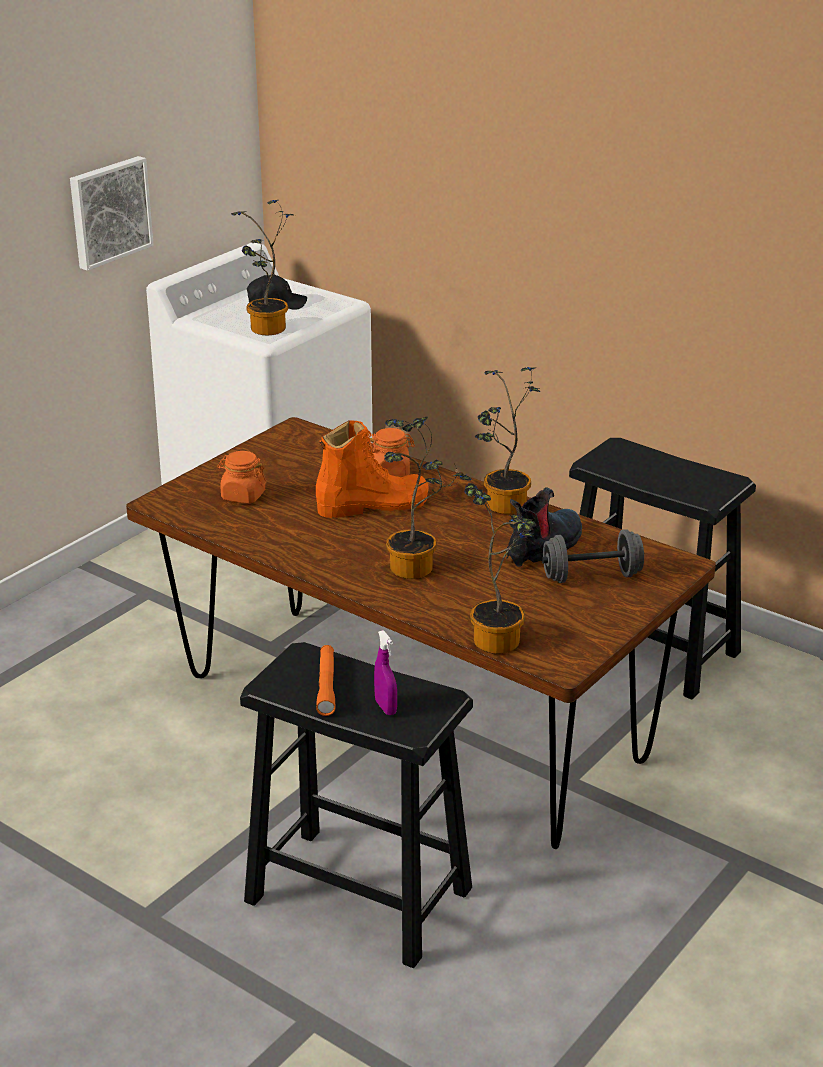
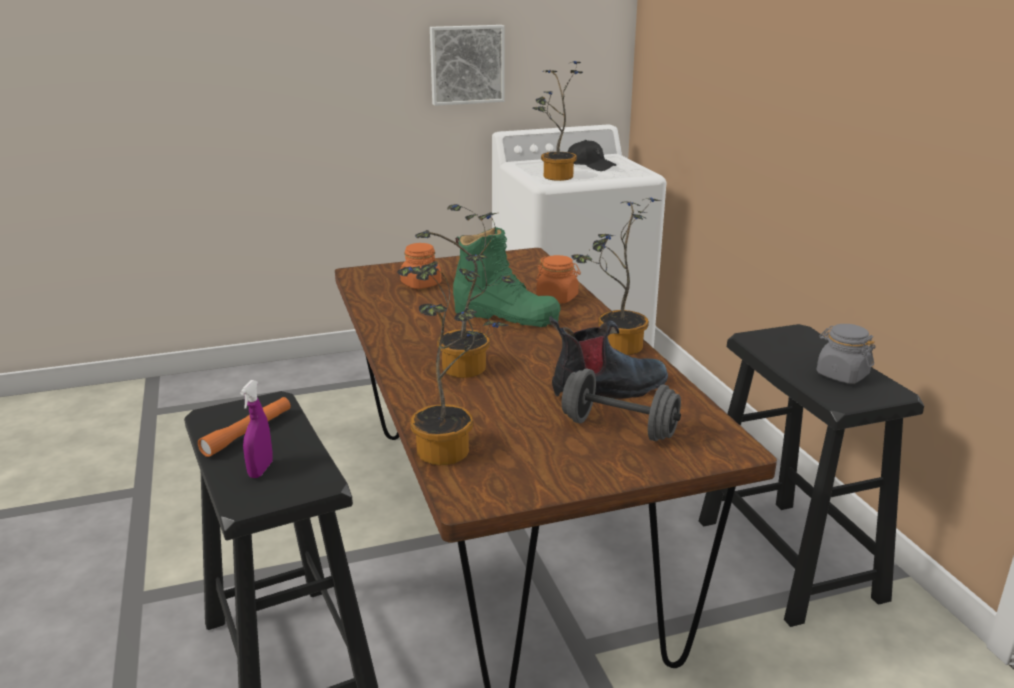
camera: 35 degrees right, 5 degrees down
orange boot [316,420,429,518] -> green boot [453,227,561,327]
none -> grey jar [817,324,876,384]

